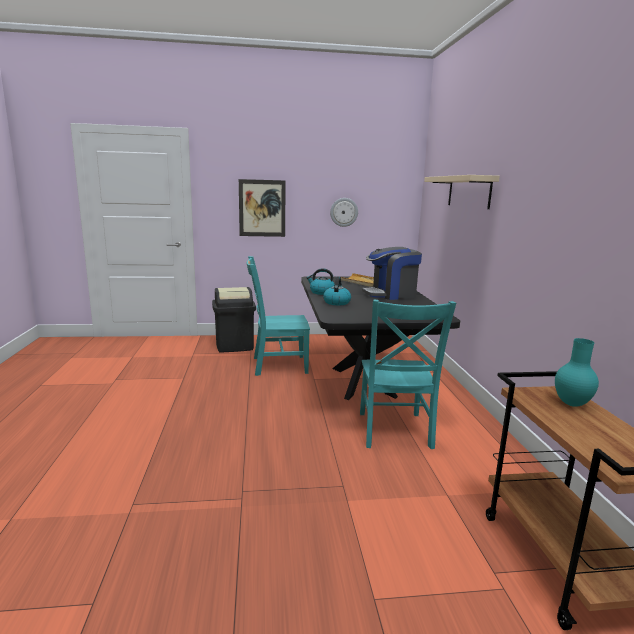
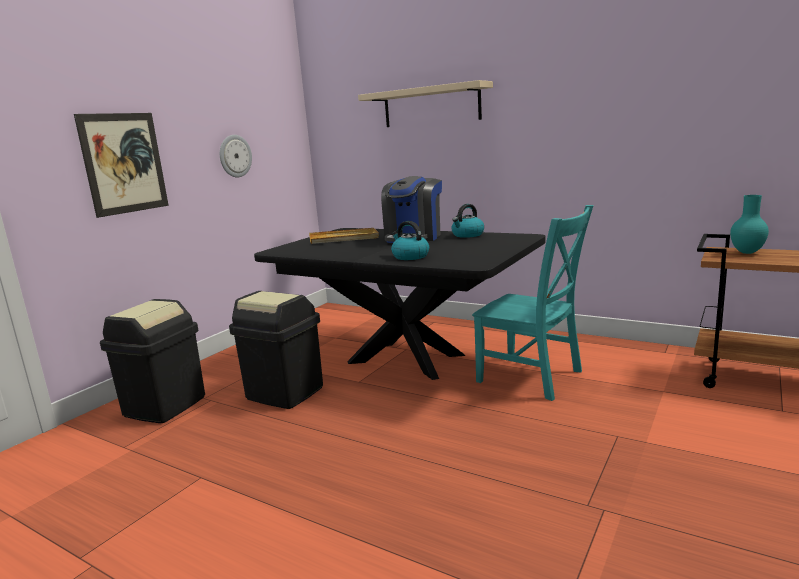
camera: 50 degrees left, 0 degrees up
turquoise chair [246,256,310,376] -> black trash can [229,291,323,409]
kettle [307,268,335,295] -> kettle moved to [451,204,484,238]

